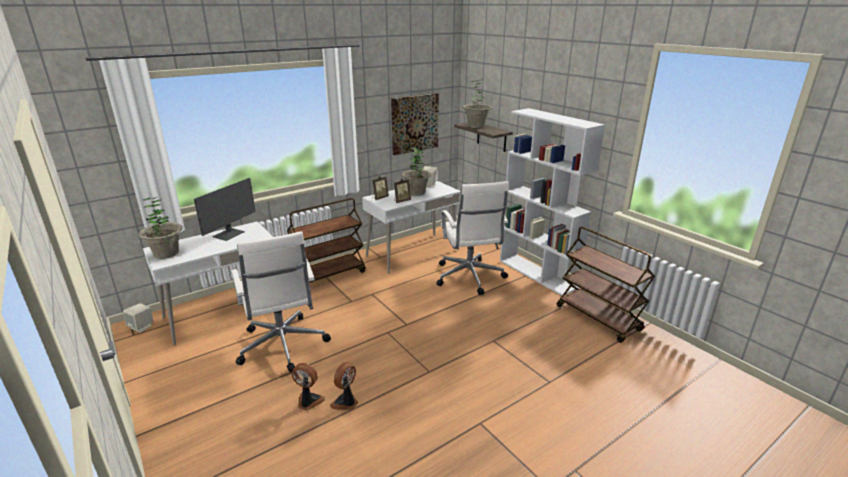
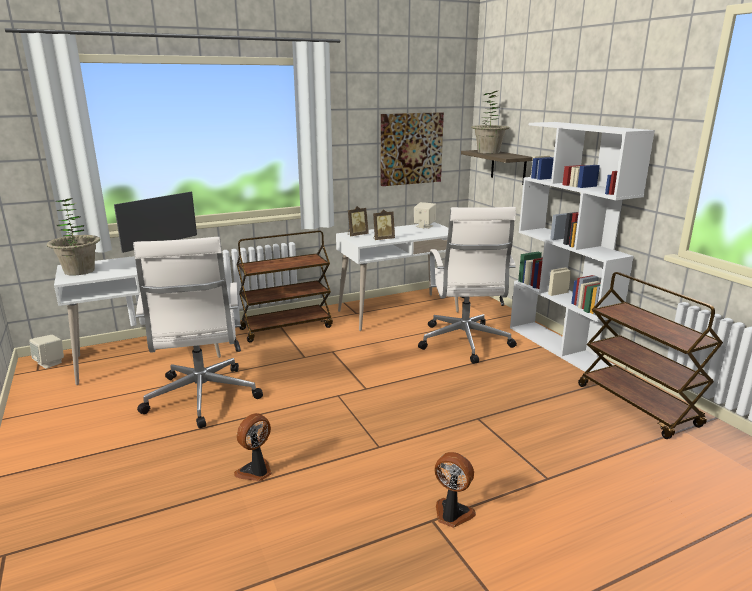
camera: 10 degrees right, 5 degrees down
fan [292,363,325,411] -> fan moved to [434,452,476,528]
potted plant [402,147,431,196] -> none

